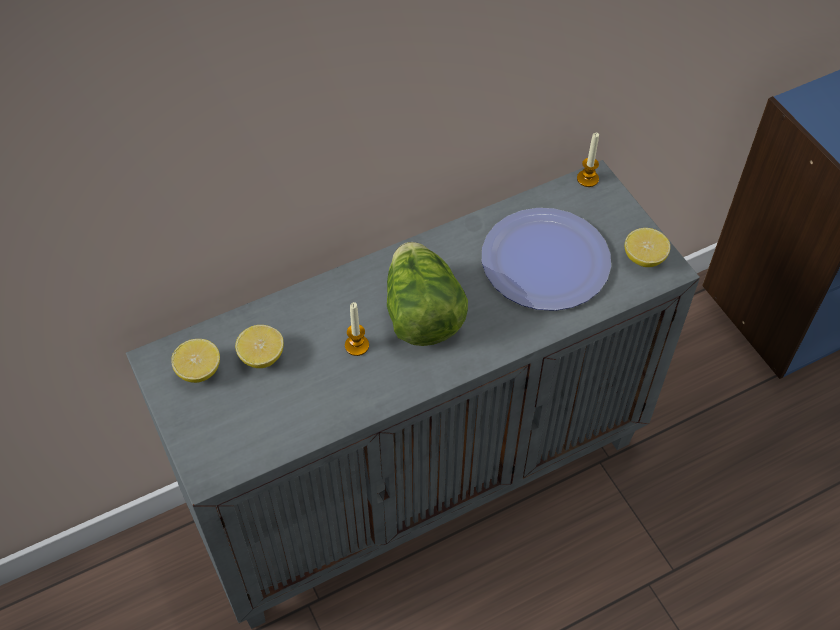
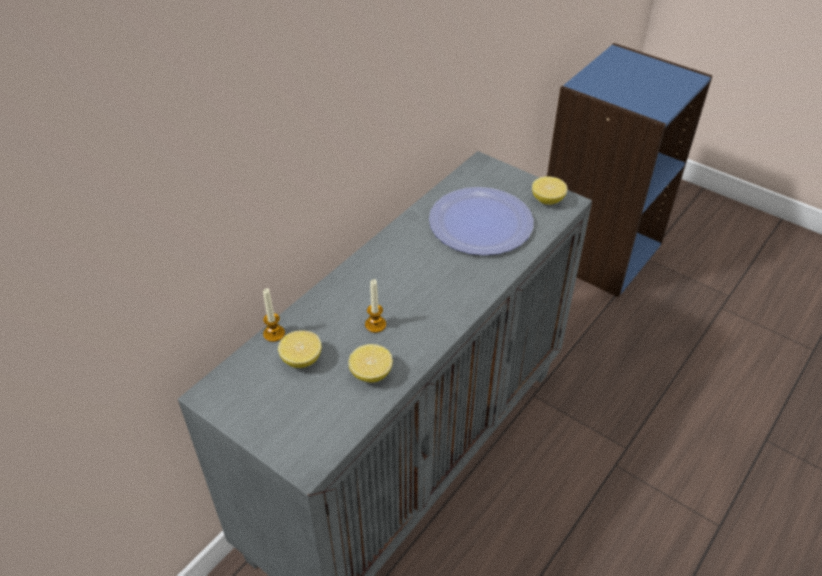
camera: 25 degrees left, 10 degrees down
lemon [171,339,220,383] -> lemon moved to [348,344,393,383]
lettuce [387,242,468,346] -> none
candle [577,133,599,187] -> candle moved to [263,288,285,342]

